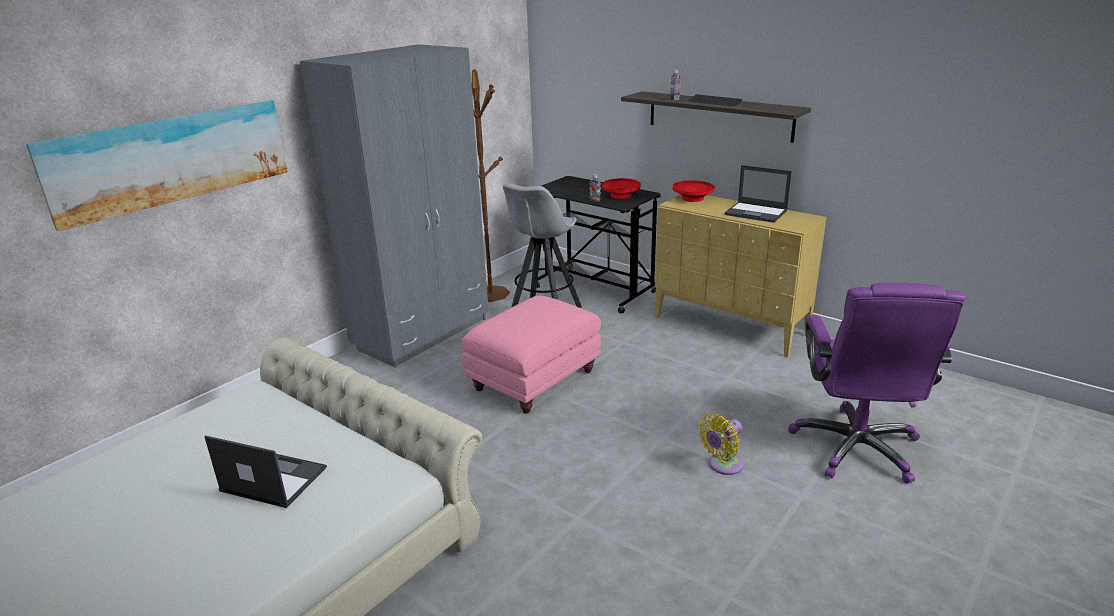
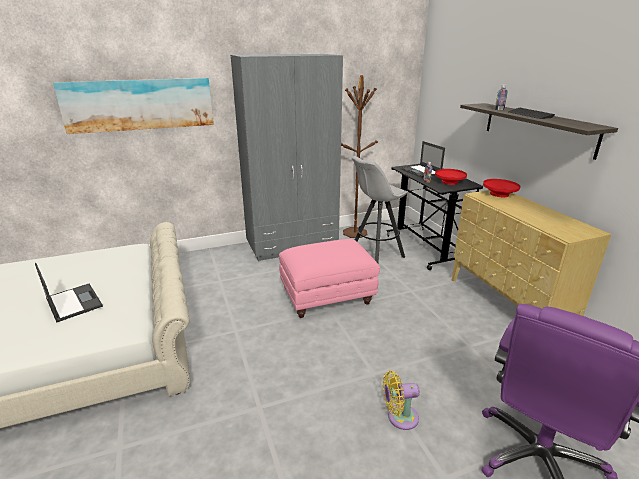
camera: 30 degrees right, 0 degrees up
laptop [725,165,792,223] -> laptop moved to [401,141,445,178]

